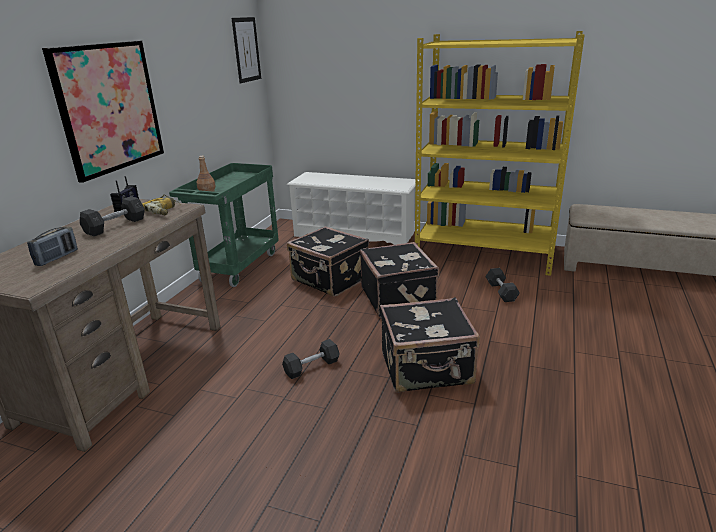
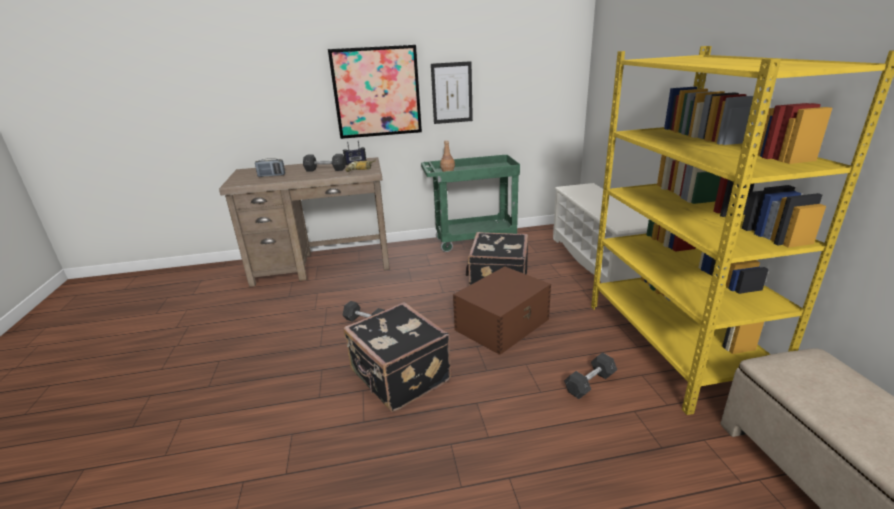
camera: 60 degrees right, 0 degrees up
picture [231,17,261,83] -> picture moved to [431,61,473,124]
black suitcase [360,242,439,318] -> brown storage box [453,266,551,355]

